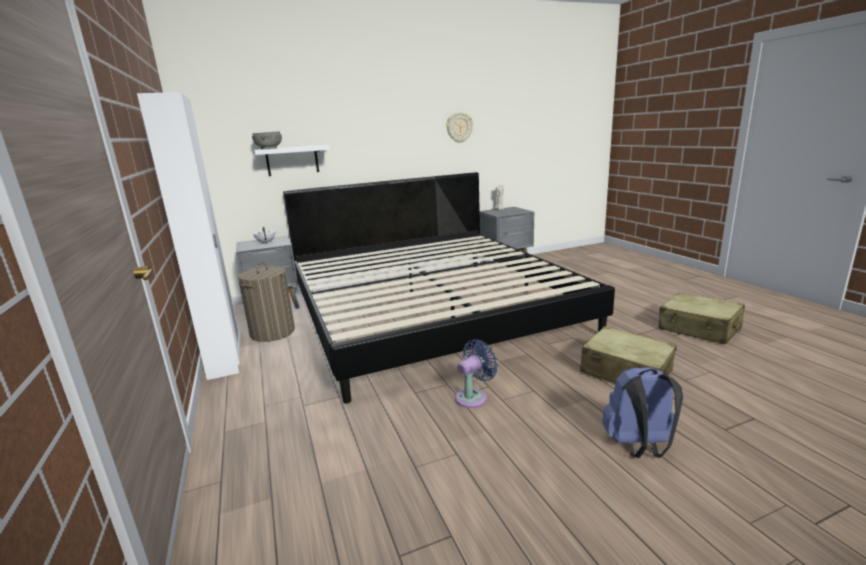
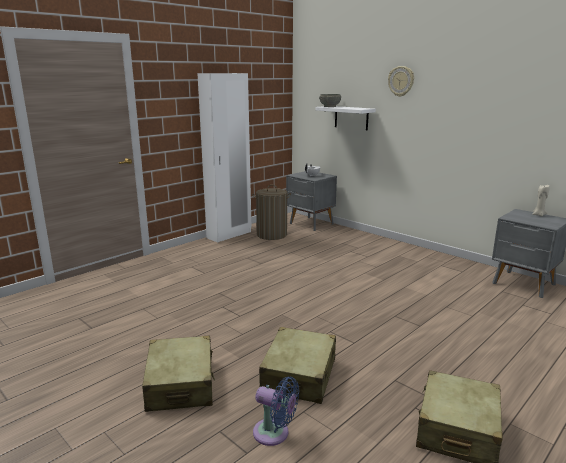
camera: 65 degrees right, 0 degrees up
bed [283,172,615,404] -> none
wall clock [447,112,473,143] -> wall clock moved to [388,66,414,97]
blue fan [455,339,498,408] -> blue fan moved to [253,376,299,446]
blue backpack [602,367,683,458] -> beige suitcase [142,335,215,412]

